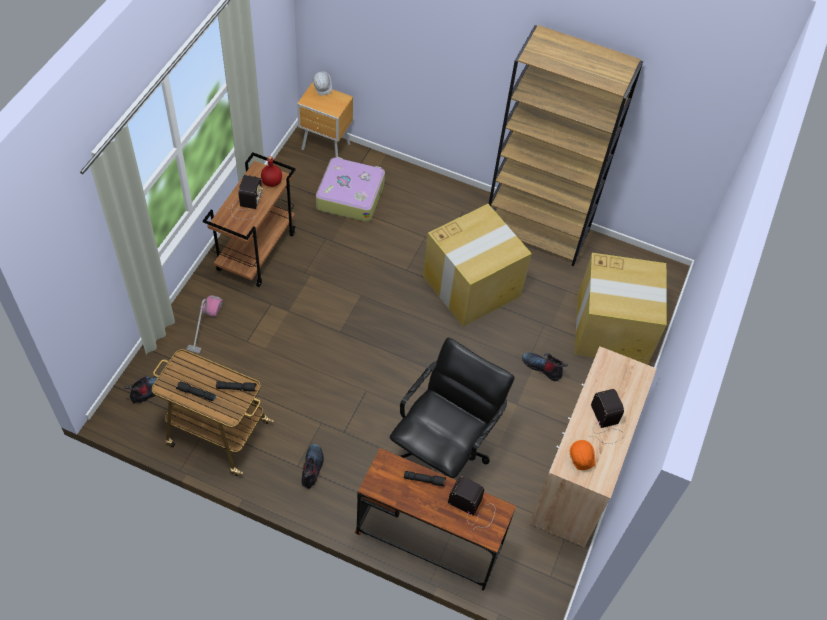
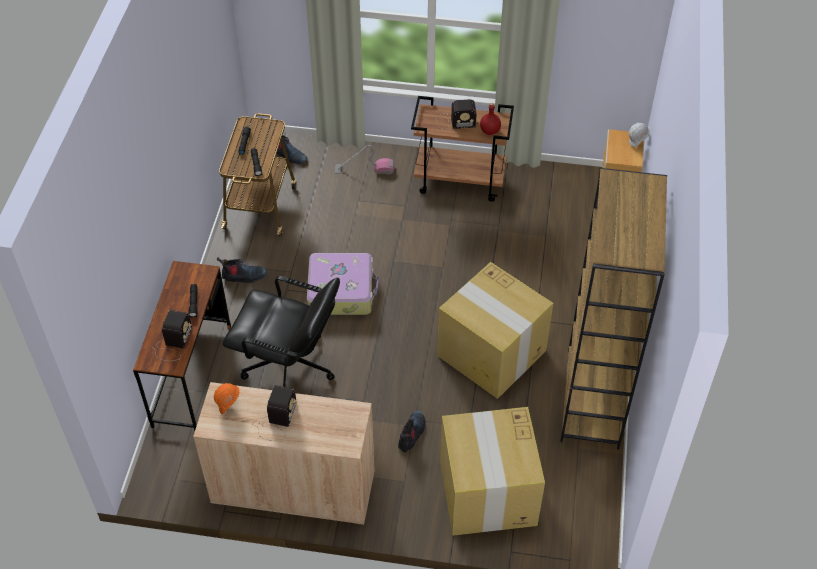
camera: 80 degrees right, 5 degrees down
suitcase [316,157,385,222] -> suitcase moved to [307,253,379,315]
radio [589,389,624,444] -> radio turned 45 degrees counterclockwise [252,385,297,441]

